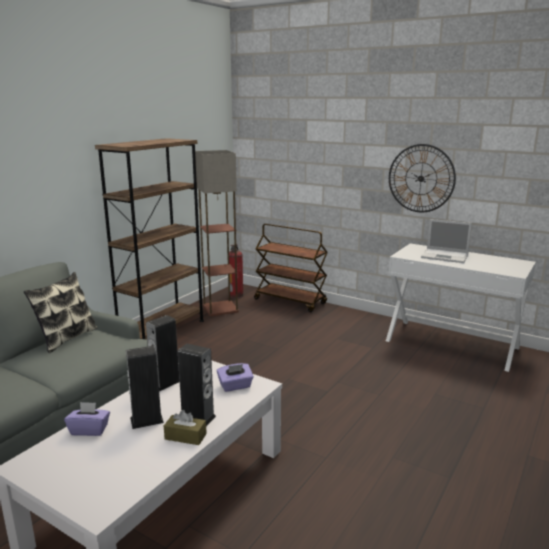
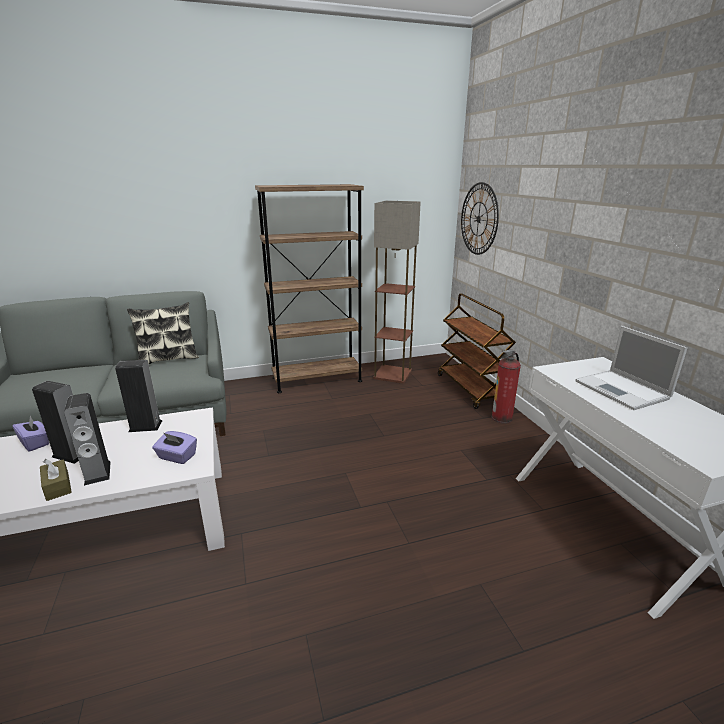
camera: 40 degrees right, 5 degrees up
fire extinguisher [229,244,244,298] -> fire extinguisher moved to [491,350,521,424]
wall clock [389,144,456,213] -> wall clock moved to [461,182,499,255]

